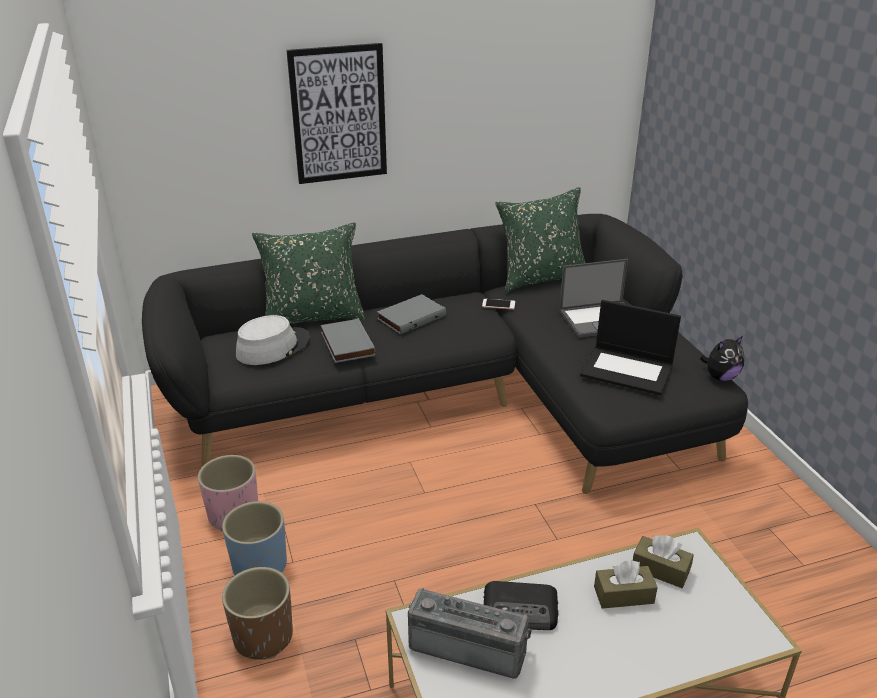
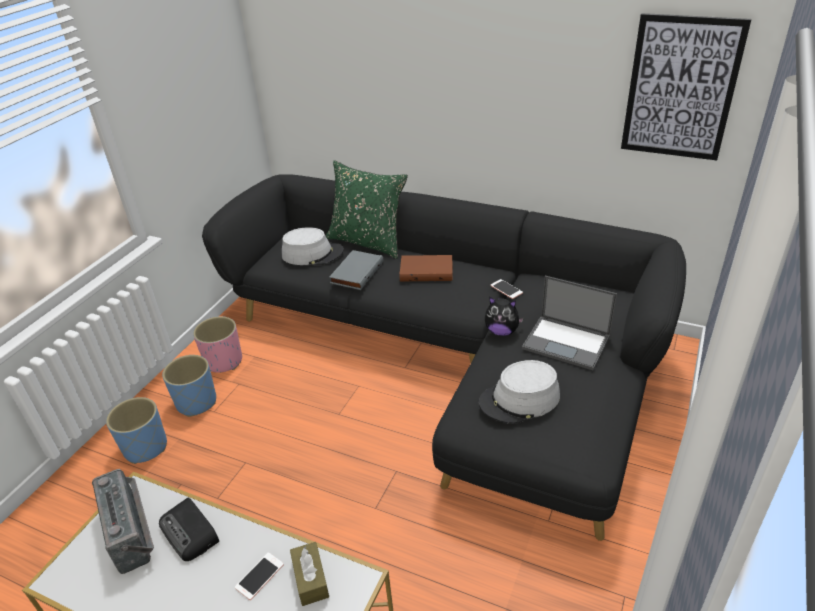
camera: 45 degrees right, 5 degrees up
brown planter [222,567,293,660] -> blue planter [106,397,167,464]
picture [286,43,387,184] -> picture moved to [621,13,751,160]
grey book [377,294,446,334] -> brown book [399,255,452,281]
green pillow [495,187,586,292] -> none
laptop [580,300,681,395] -> grey hat [479,360,560,424]
brown tissue box [594,560,658,609] -> phone [235,553,284,600]
plush toy [700,336,744,381] -> plush toy moved to [485,297,524,336]

